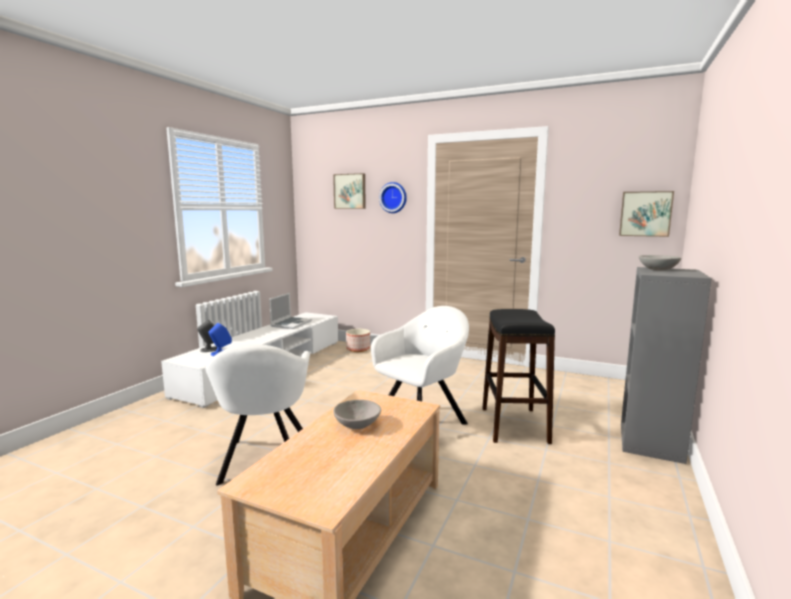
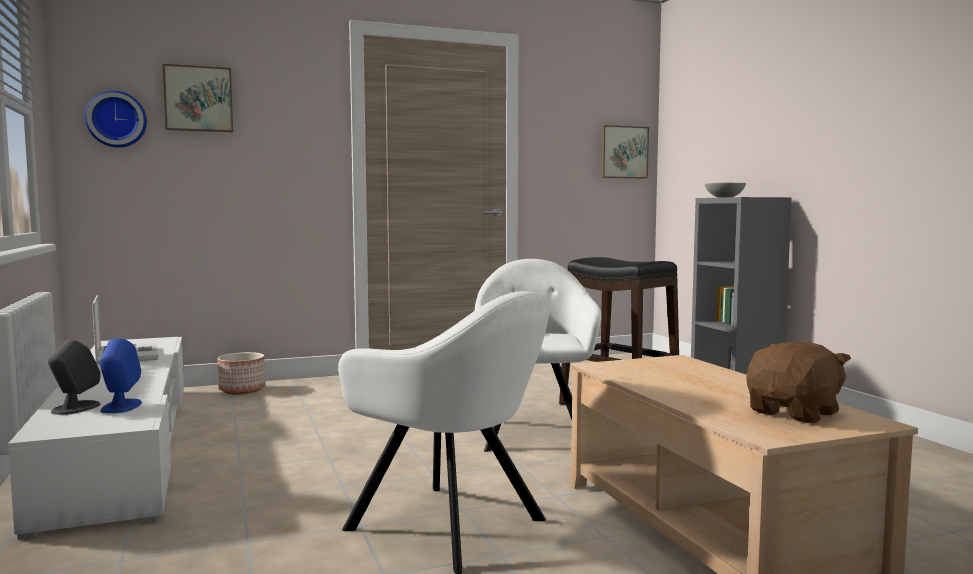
camera: 45 degrees left, 5 degrees down
grey bowl [333,400,381,429] -> none
wall clock [379,182,407,213] -> wall clock moved to [85,90,147,148]
none -> brown plush toy [746,341,851,423]

